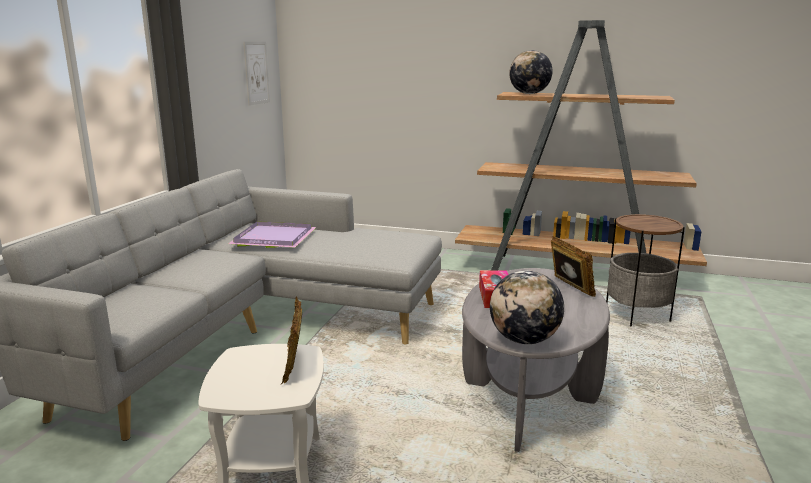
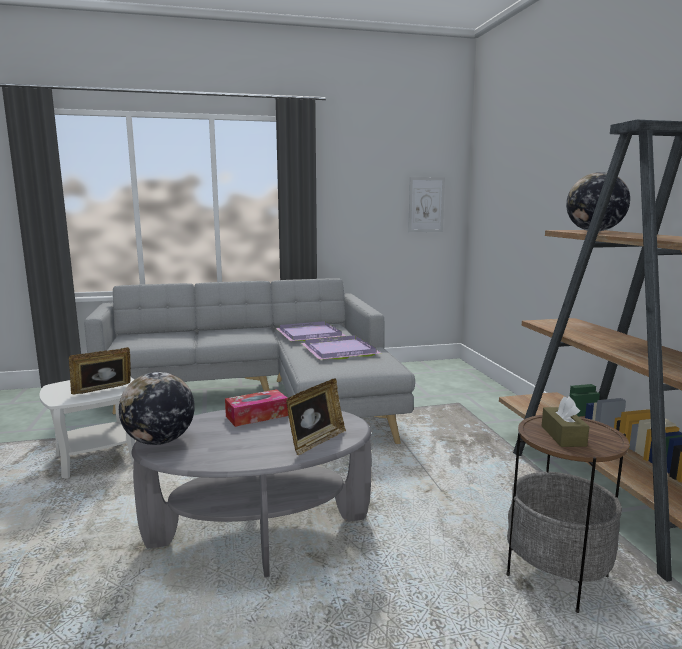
camera: 60 degrees right, 5 degrees down
none -> purple tray [301,335,381,360]
none -> brown tissue box [542,397,590,447]

